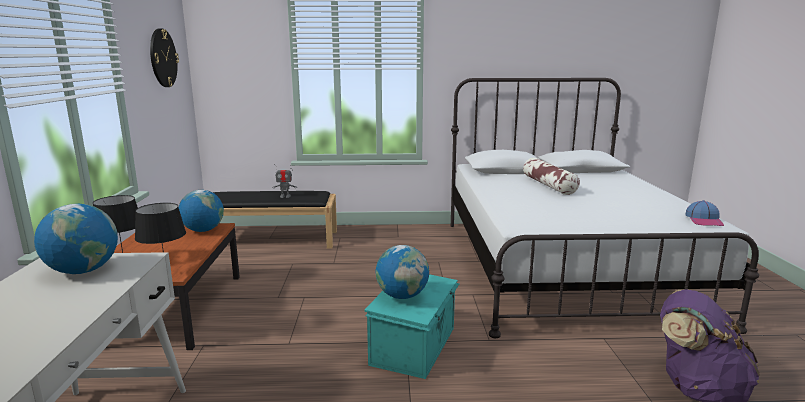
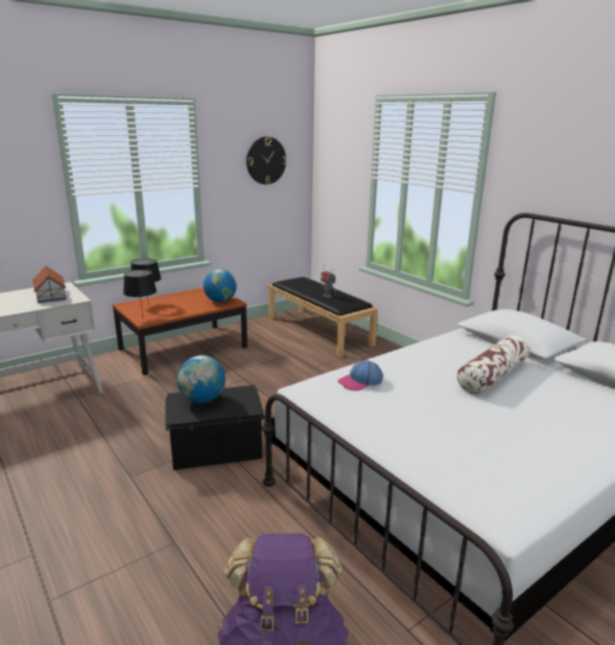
camera: 55 degrees right, 5 degrees up
globe [34,204,118,274] -> toy house [33,266,67,303]
turquoise storage box [364,274,459,379] -> black storage box [165,385,265,470]
cap [686,200,724,226] -> cap moved to [338,360,383,391]

